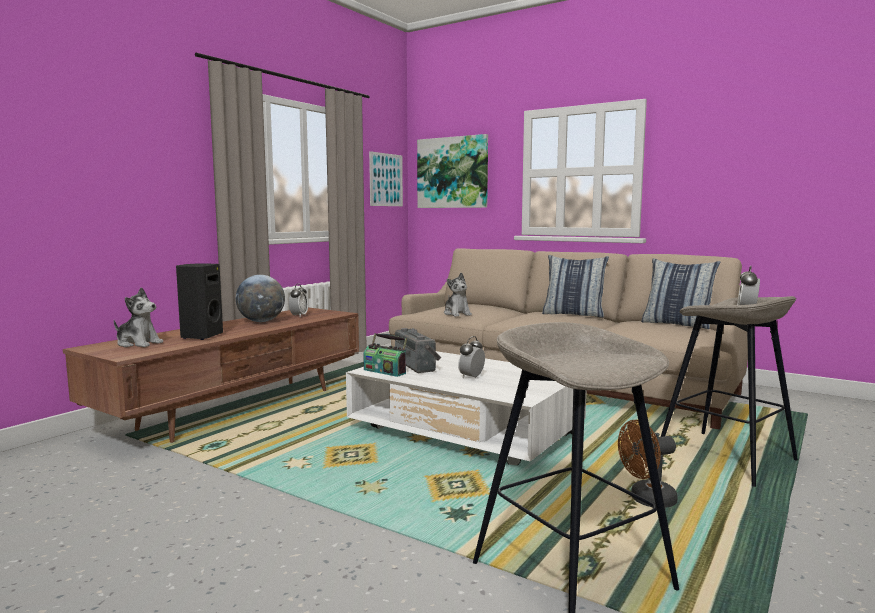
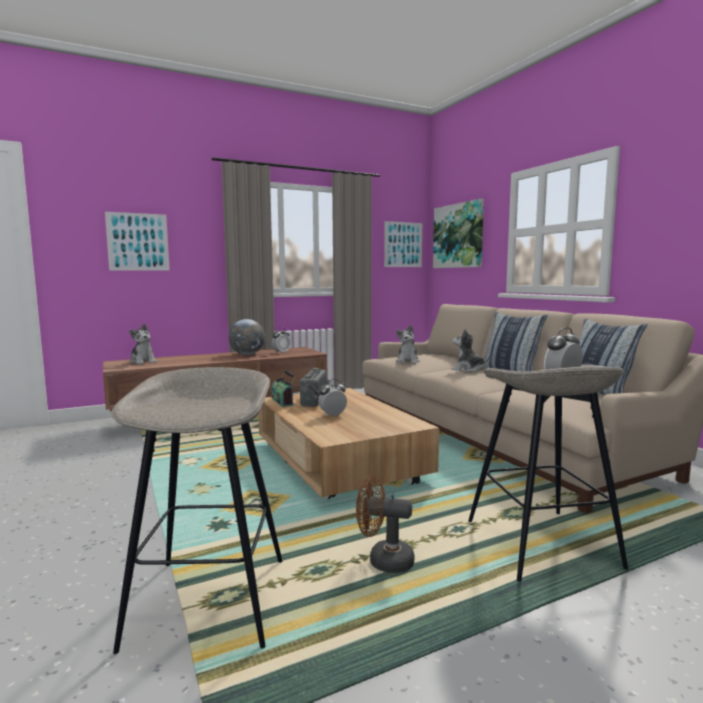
camera: 30 degrees right, 0 degrees up
black speaker [176,264,223,340] -> none
white coffee table [346,351,587,465] -> brown coffee table [259,388,439,499]
none -> picture [105,212,170,271]
none -> plush toy [451,329,491,372]

